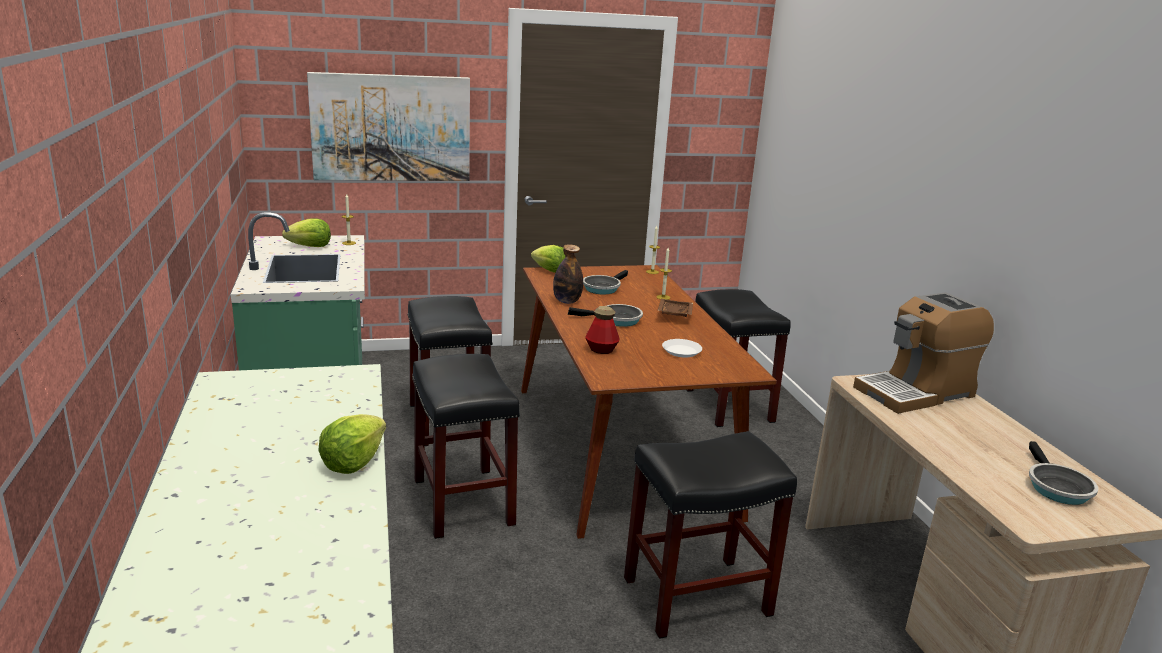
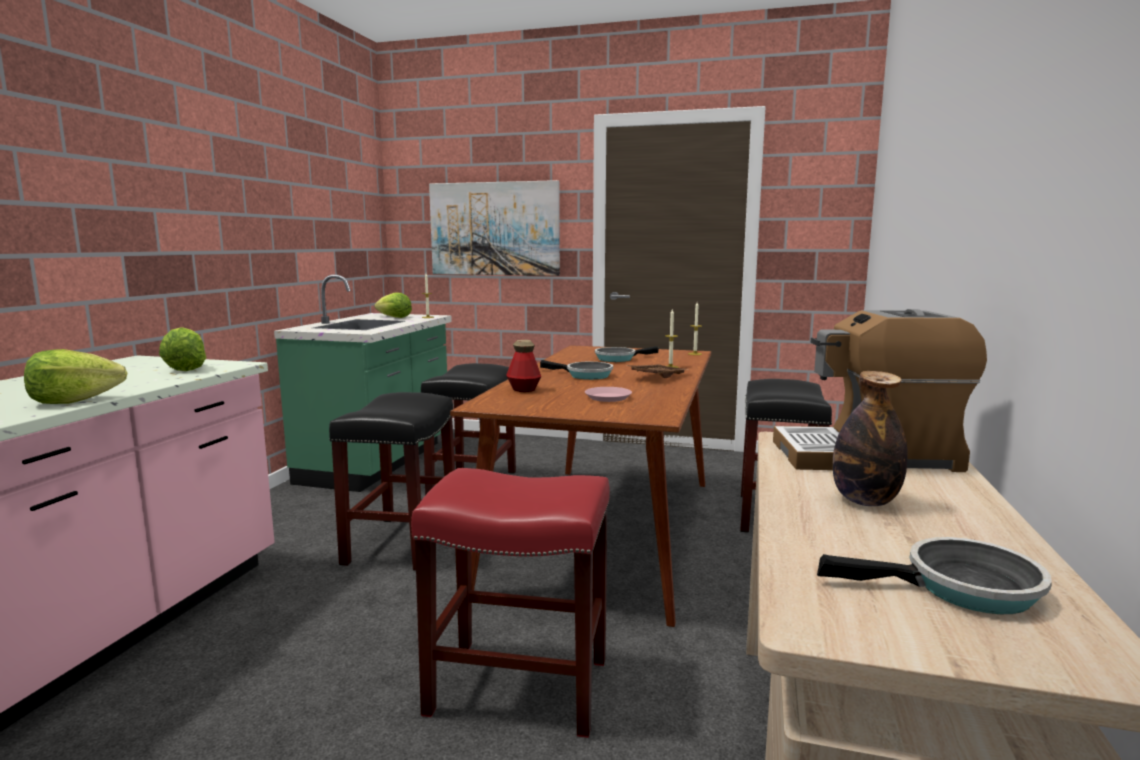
camera: 30 degrees right, 10 degrees down
lettuce [531,245,565,273] -> lettuce moved to [159,327,206,371]
bottle [553,244,583,304] -> bottle moved to [833,371,908,506]
black stool [624,431,797,639] -> red stool [411,468,610,738]
white plate [662,339,702,357] -> pink plate [585,387,632,402]
frying pan [1029,441,1098,505] -> frying pan turned 120 degrees counterclockwise [817,537,1052,614]

